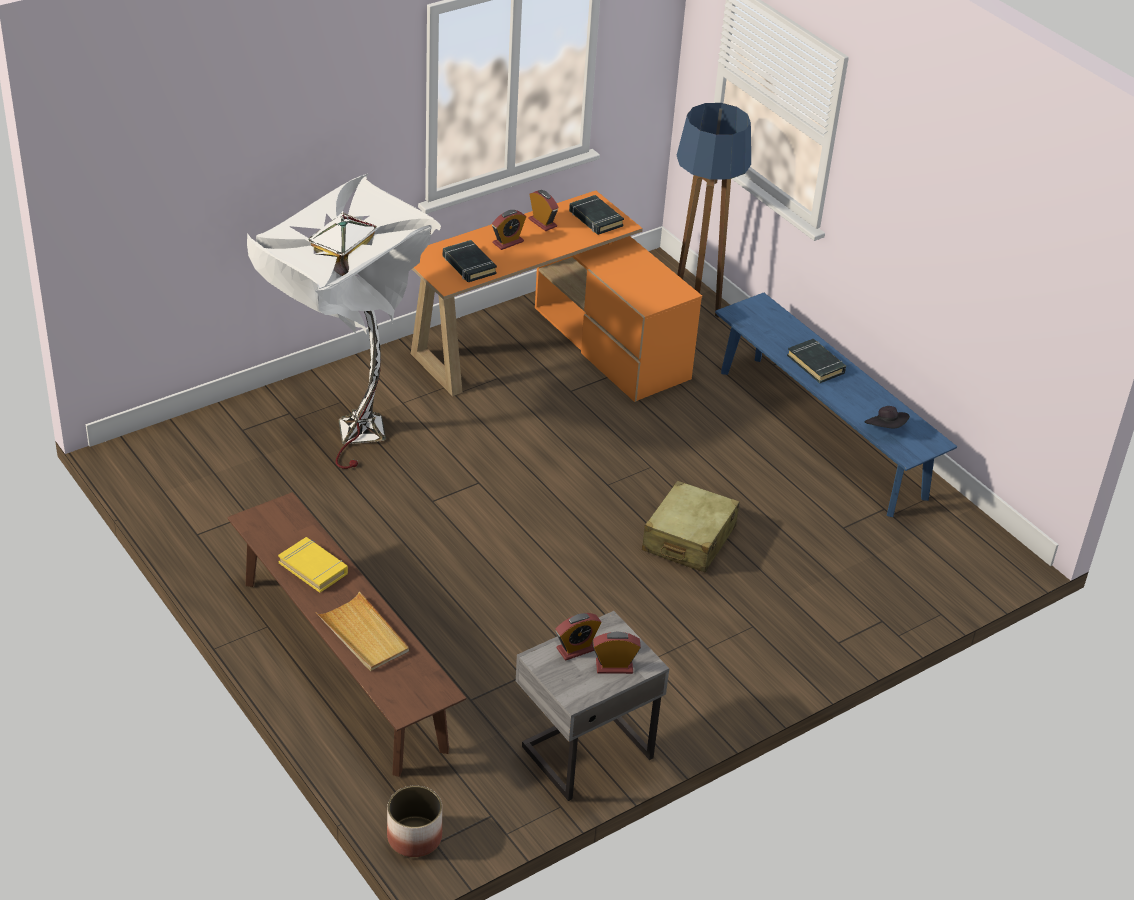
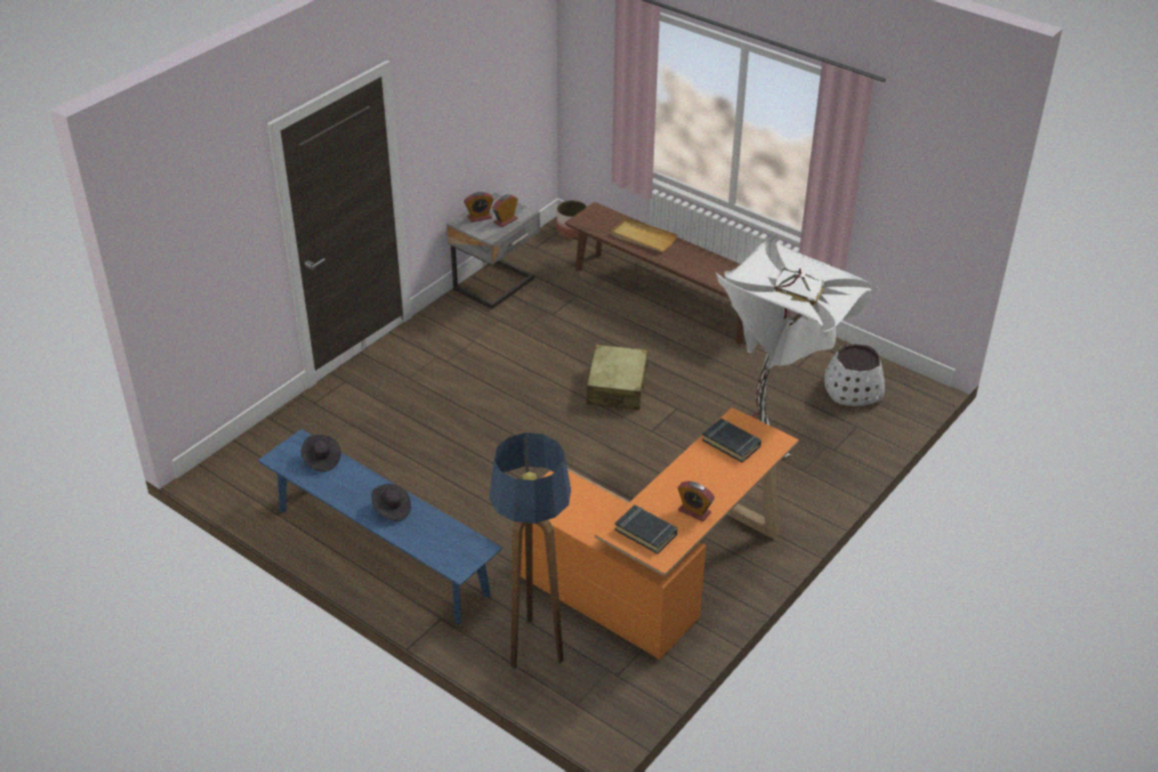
camera: 165 degrees right, 0 degrees up
yellow book [278,537,348,593] -> none
alarm clock [492,210,526,250] -> none
beige suitcase [642,481,740,573] -> beige suitcase moved to [586,345,648,410]
black book [787,339,846,383] -> black hat [372,484,411,521]
none -> white planter [824,344,885,406]

